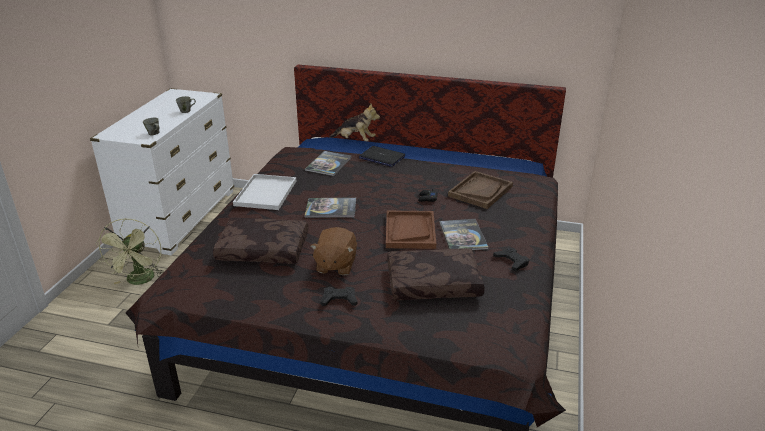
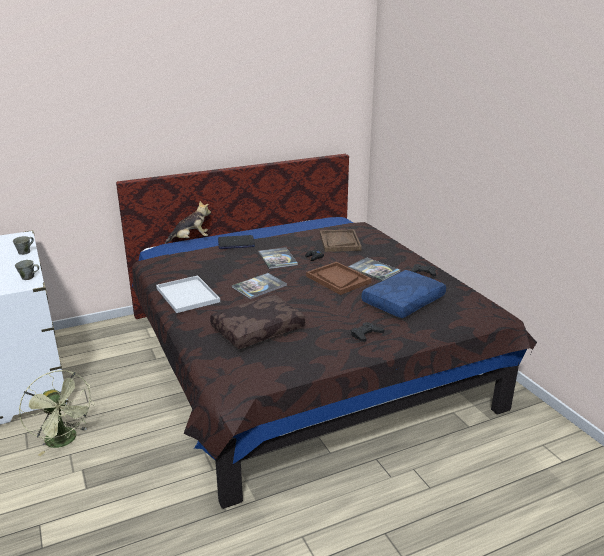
camera: 40 degrees left, 5 degrees down
book [305,151,352,176] -> book moved to [258,247,298,269]
brown plush toy [310,227,357,275] -> none
brown pillow [387,248,485,300] -> blue pillow [362,270,446,318]

